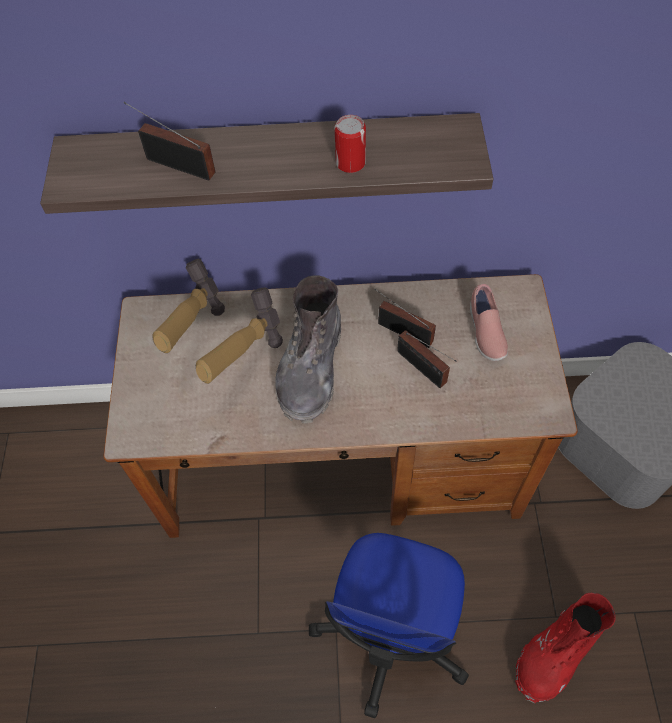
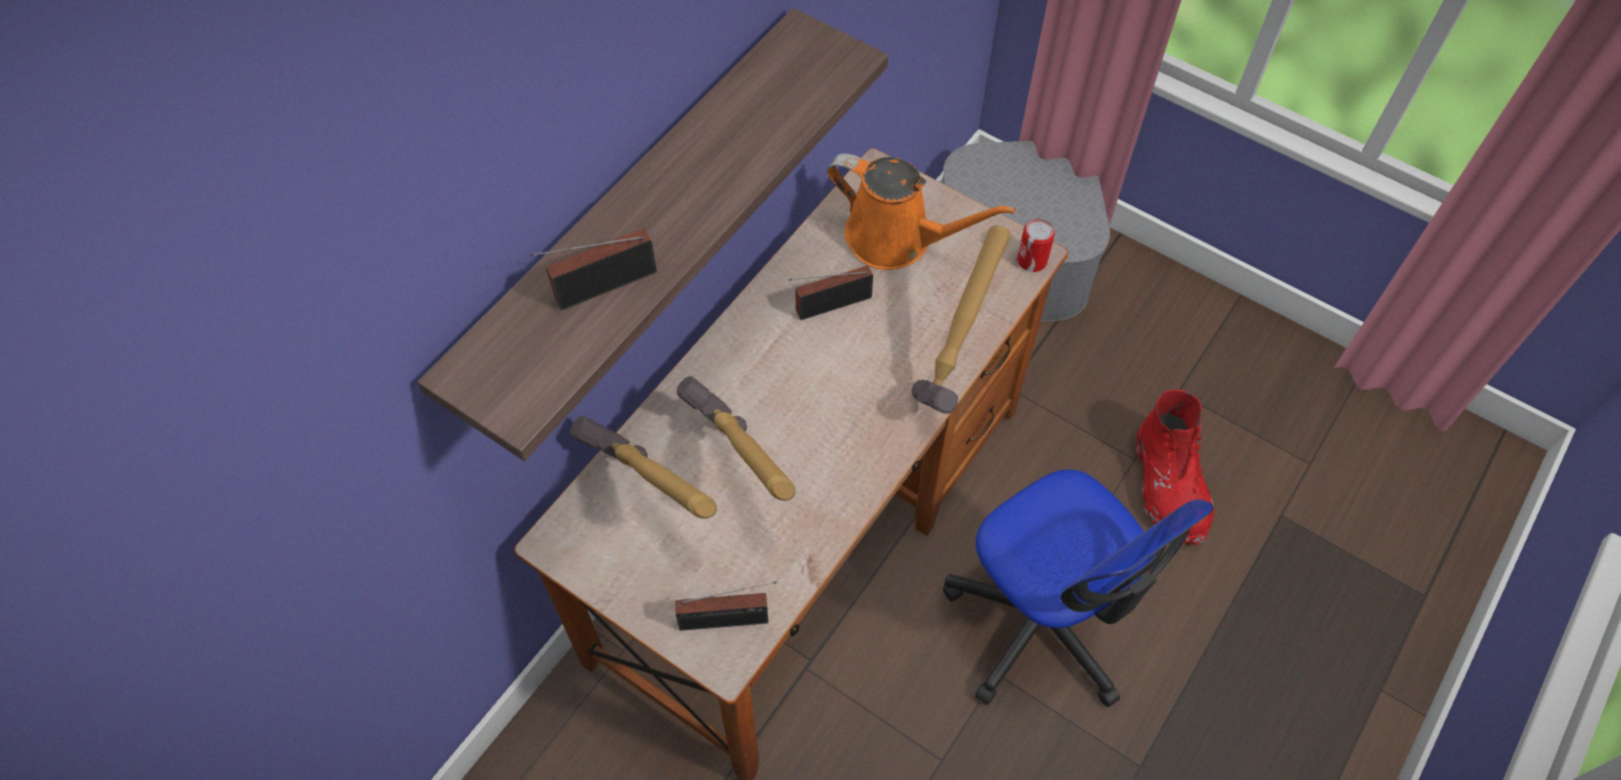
camera: 55 degrees left, 0 degrees up
grey boot [275,276,341,424] -> none
can [334,115,366,173] -> can moved to [1017,218,1055,272]
radio [397,330,456,388] -> radio moved to [675,582,777,631]
pink shoe [470,284,508,361] -> orange watering can [827,154,1016,270]
none -> hammer [912,225,1011,414]

